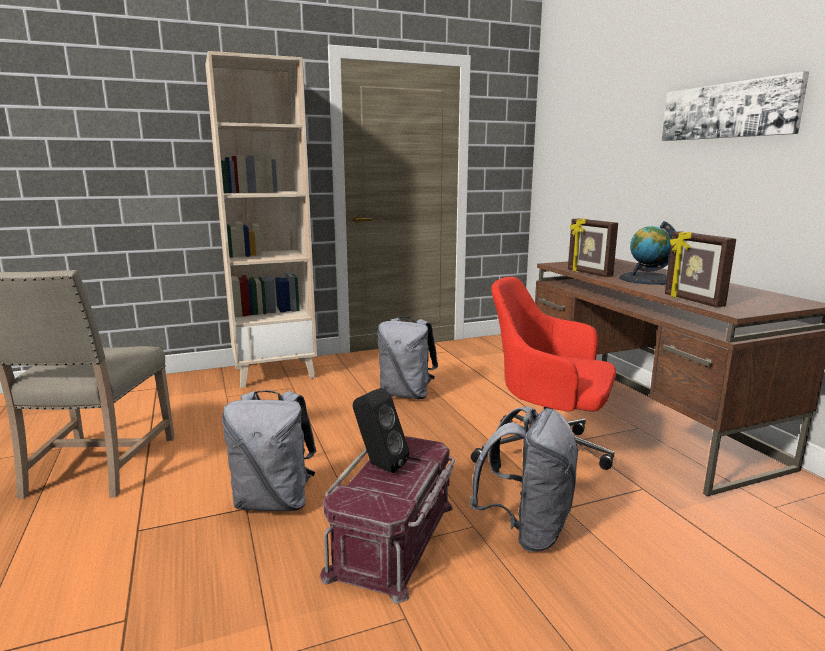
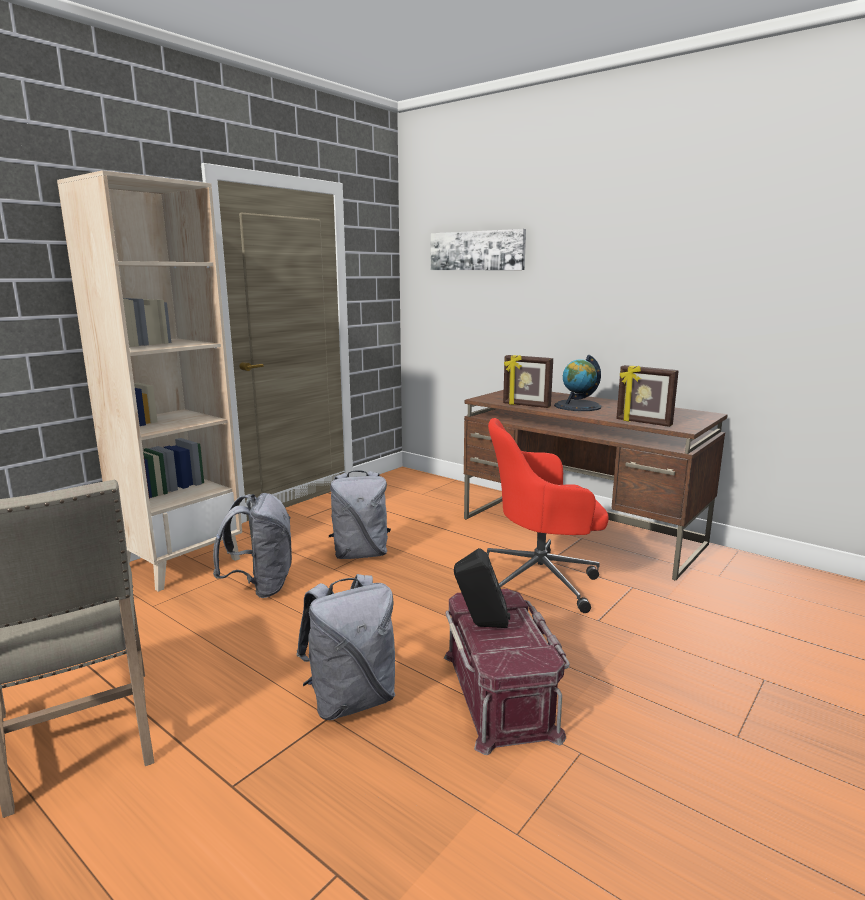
camera: 30 degrees left, 0 degrees up
grey backpack [469,406,580,552] -> grey backpack moved to [213,493,292,598]
picture [662,71,809,141] -> picture moved to [431,229,526,270]

